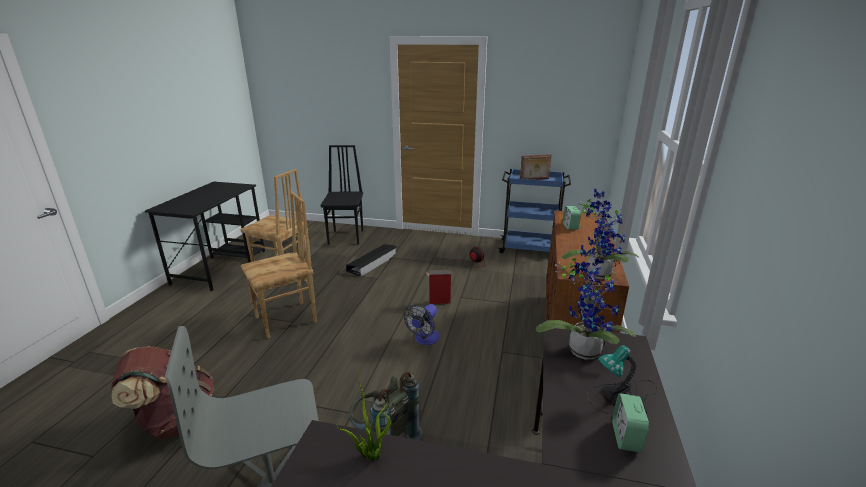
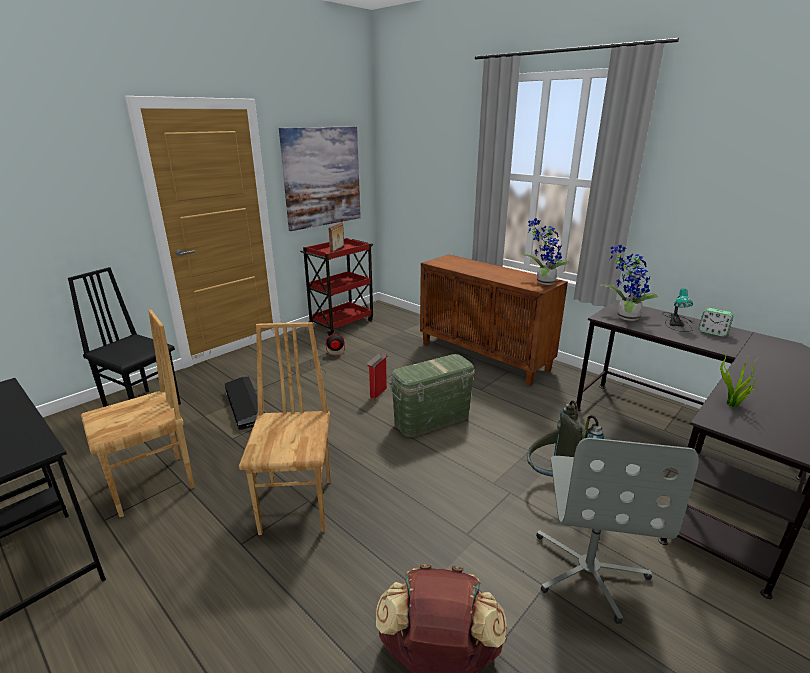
camera: 60 degrees left, 0 degrees up
fan [404,304,440,345] -> green storage box [390,354,475,438]
blue cart [497,169,571,253] -> red cart [300,238,373,336]
alarm clock [563,206,581,230] -> none
none -> picture [279,126,361,231]

